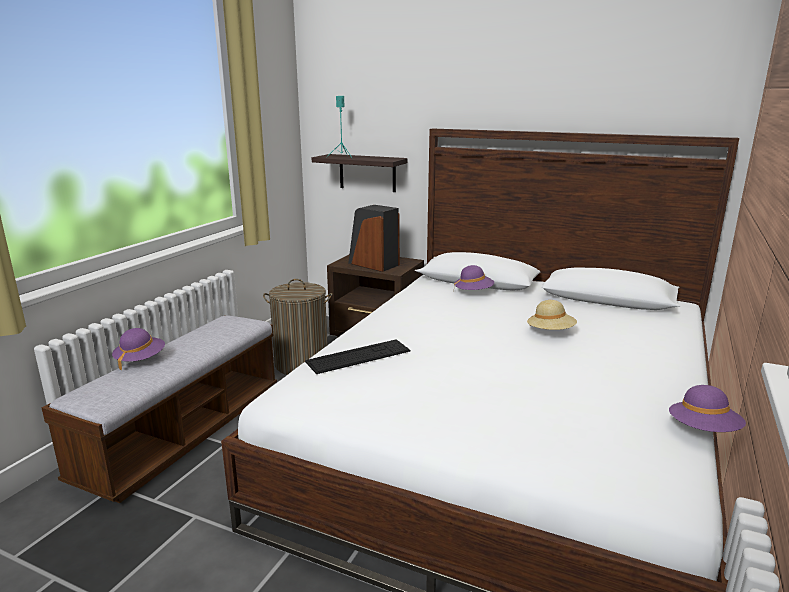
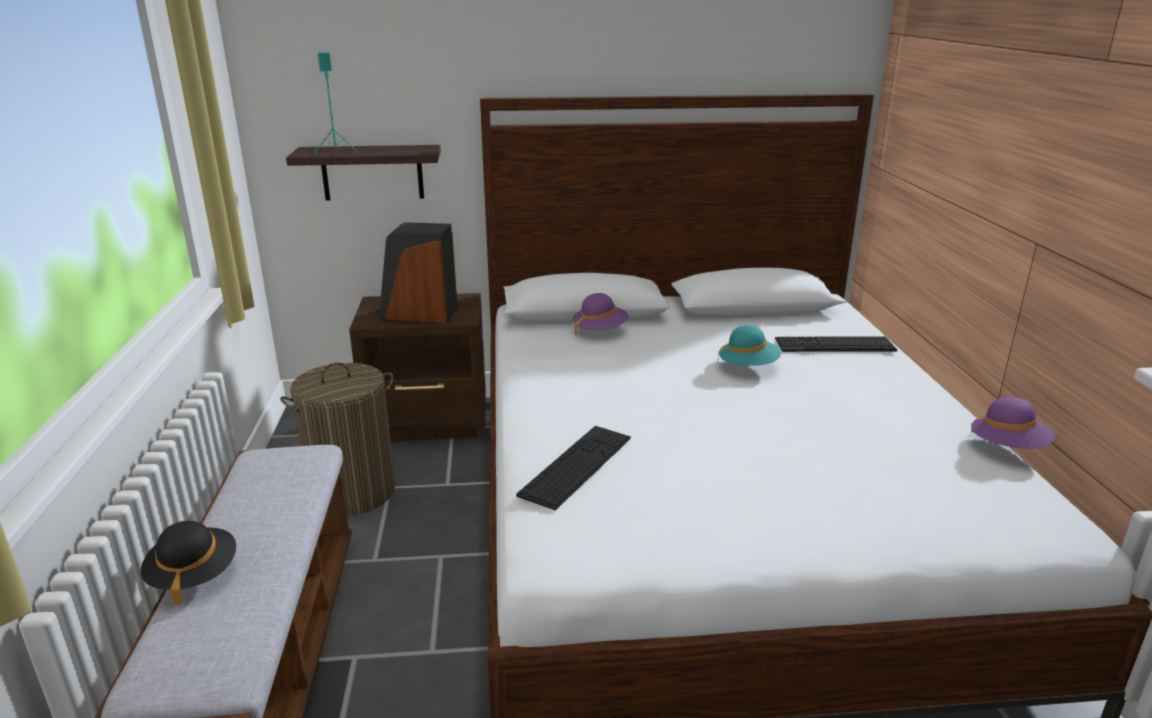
camera: 30 degrees left, 5 degrees up
purple hat [112,328,165,370] -> black hat [141,521,236,606]
beige hat [527,300,577,330] -> turquoise hat [717,325,781,366]
none -> keyboard [775,336,897,352]

